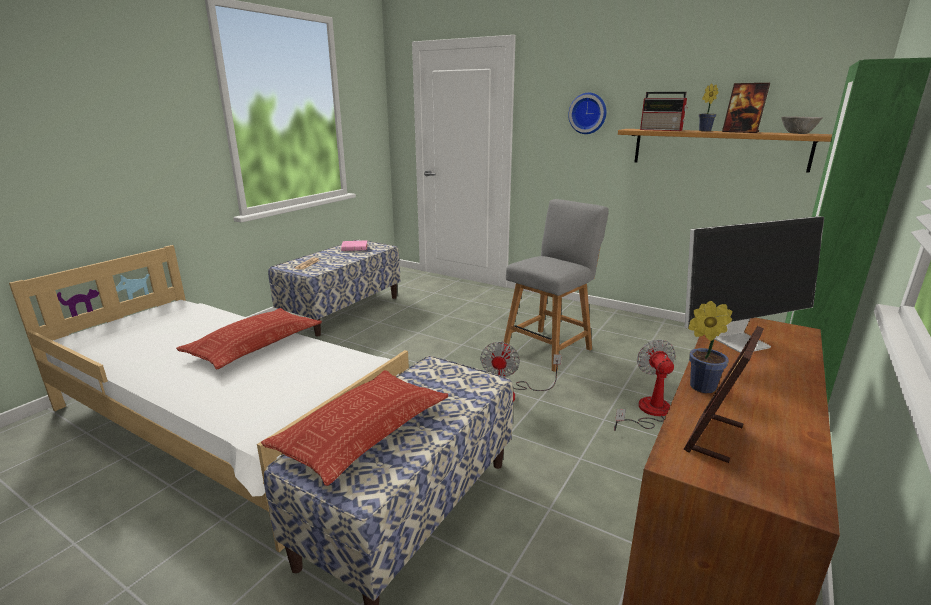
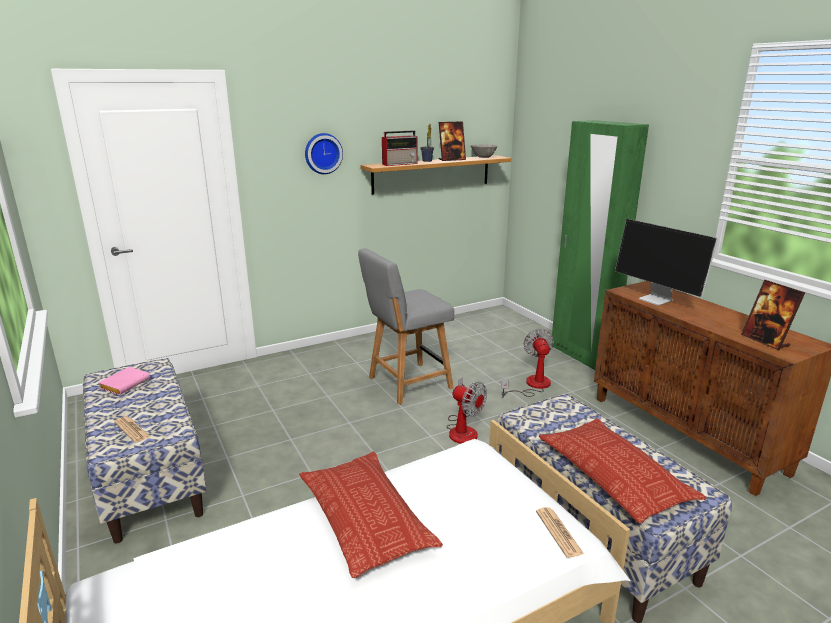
camera: 60 degrees left, 0 degrees up
grey chair [504,199,609,372] -> grey chair turned 105 degrees counterclockwise [358,248,454,405]
fan [614,339,676,431] -> fan turned 60 degrees clockwise [501,329,554,398]
monitor [685,216,824,353] -> monitor turned 135 degrees clockwise [615,219,718,306]
potted plant [688,301,732,393] -> none
none -> newspaper [536,507,584,558]

